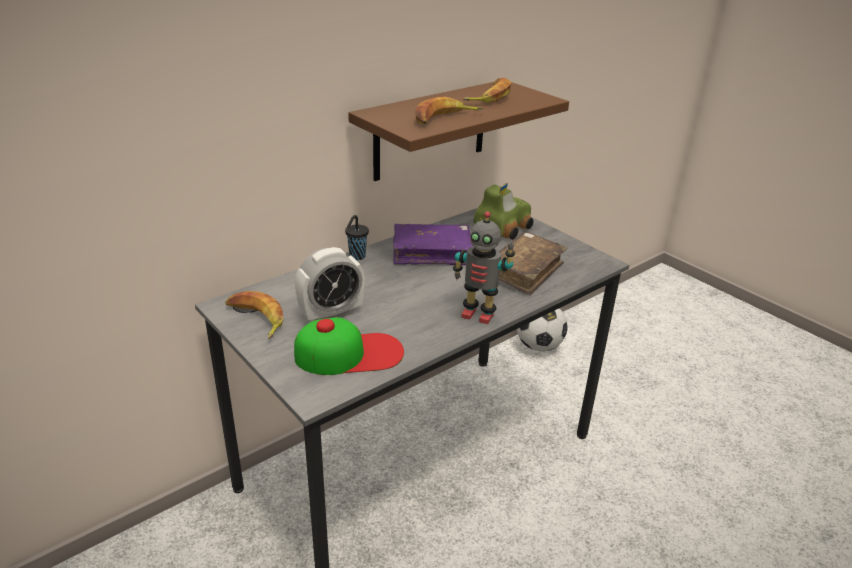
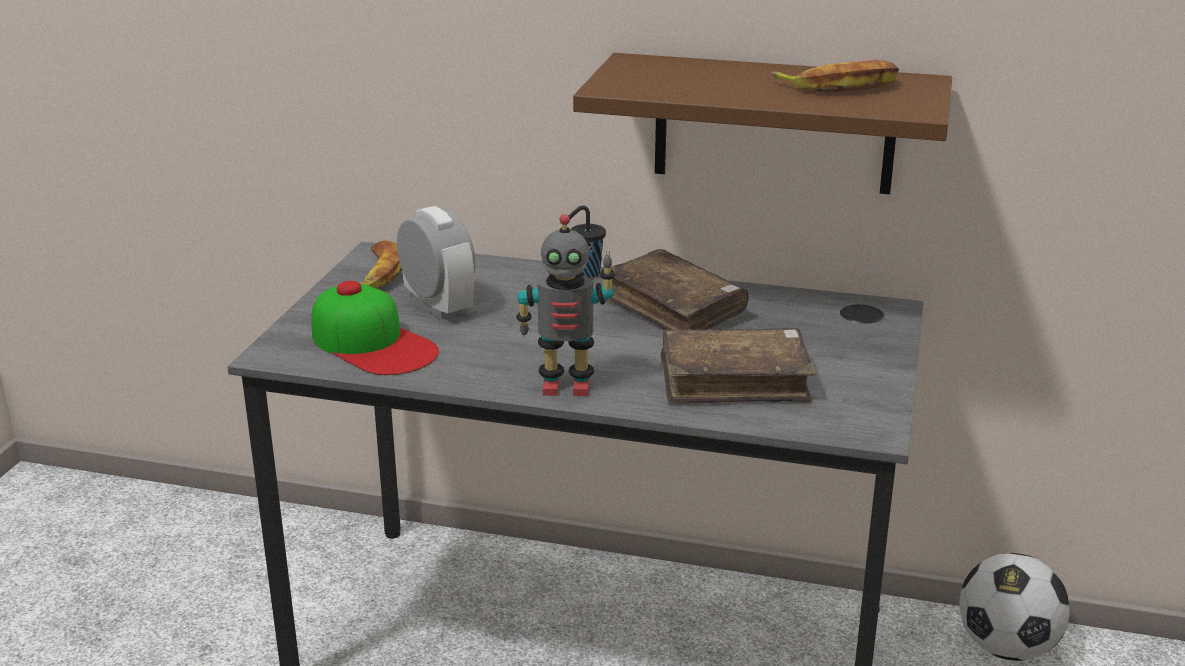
camera: 55 degrees right, 5 degrees down
alarm clock [295,247,365,320] -> alarm clock turned 150 degrees counterclockwise [397,206,476,320]
purple book [393,224,473,265] -> brown book [606,249,749,330]
banana [415,97,483,124] -> none
toy robot [453,211,515,324] -> toy robot turned 75 degrees counterclockwise [517,214,615,396]
toy car [474,183,534,240] -> none

